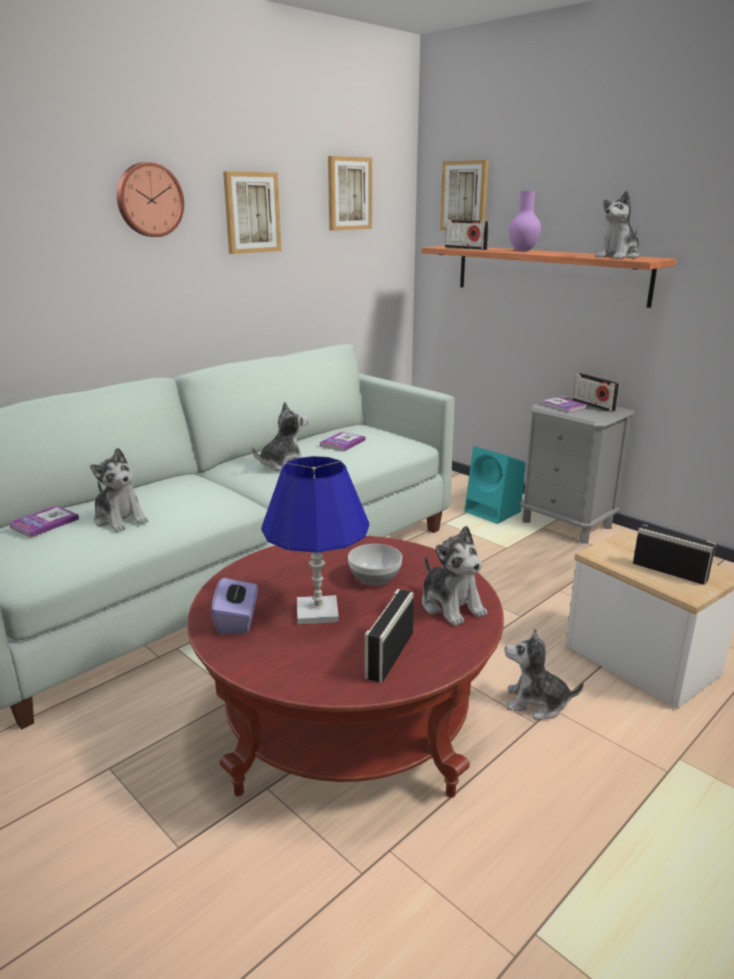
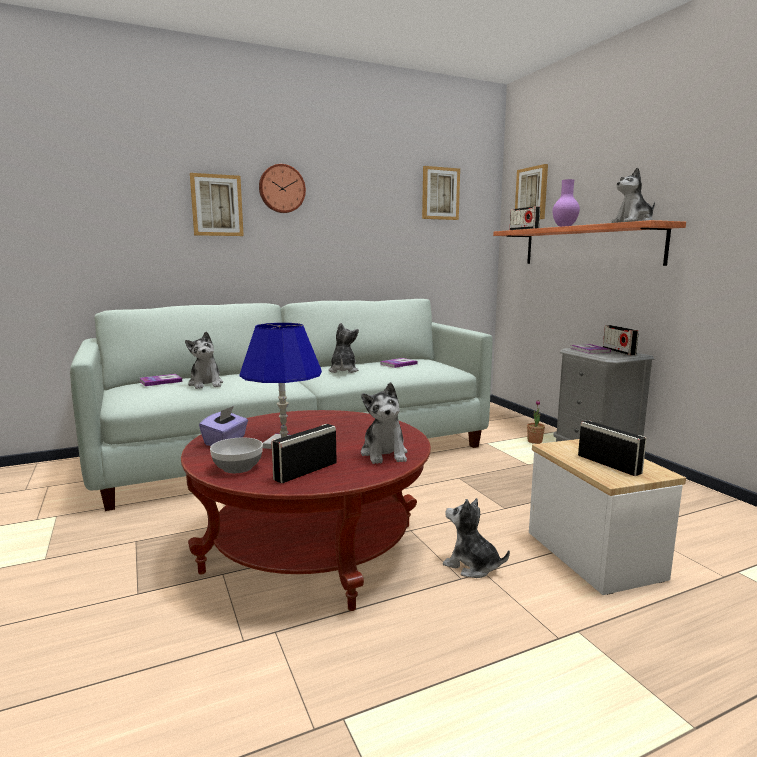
camera: 20 degrees right, 10 degrees down
picture [223,171,281,254] -> picture moved to [190,173,244,236]
plush toy [252,401,309,472] -> plush toy turned 75 degrees counterclockwise [329,323,359,373]
bowl [348,544,402,586] -> bowl moved to [210,437,263,473]
turquoise speaker [464,446,526,524] -> potted plant [527,400,545,444]

